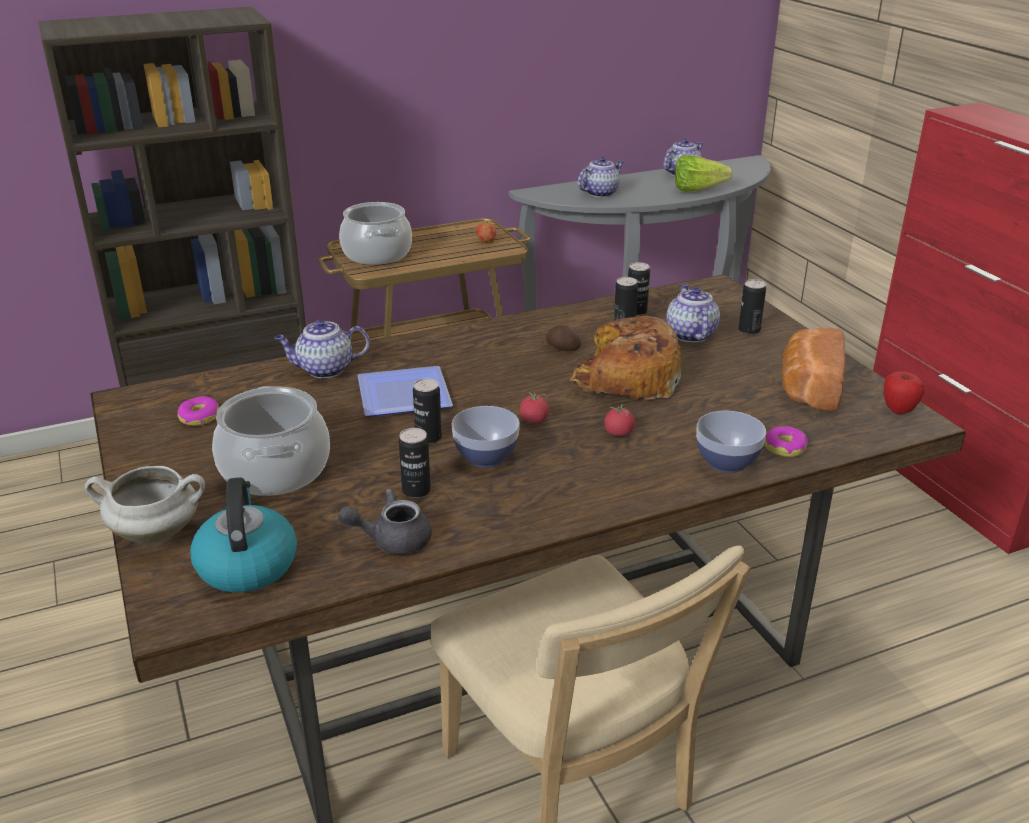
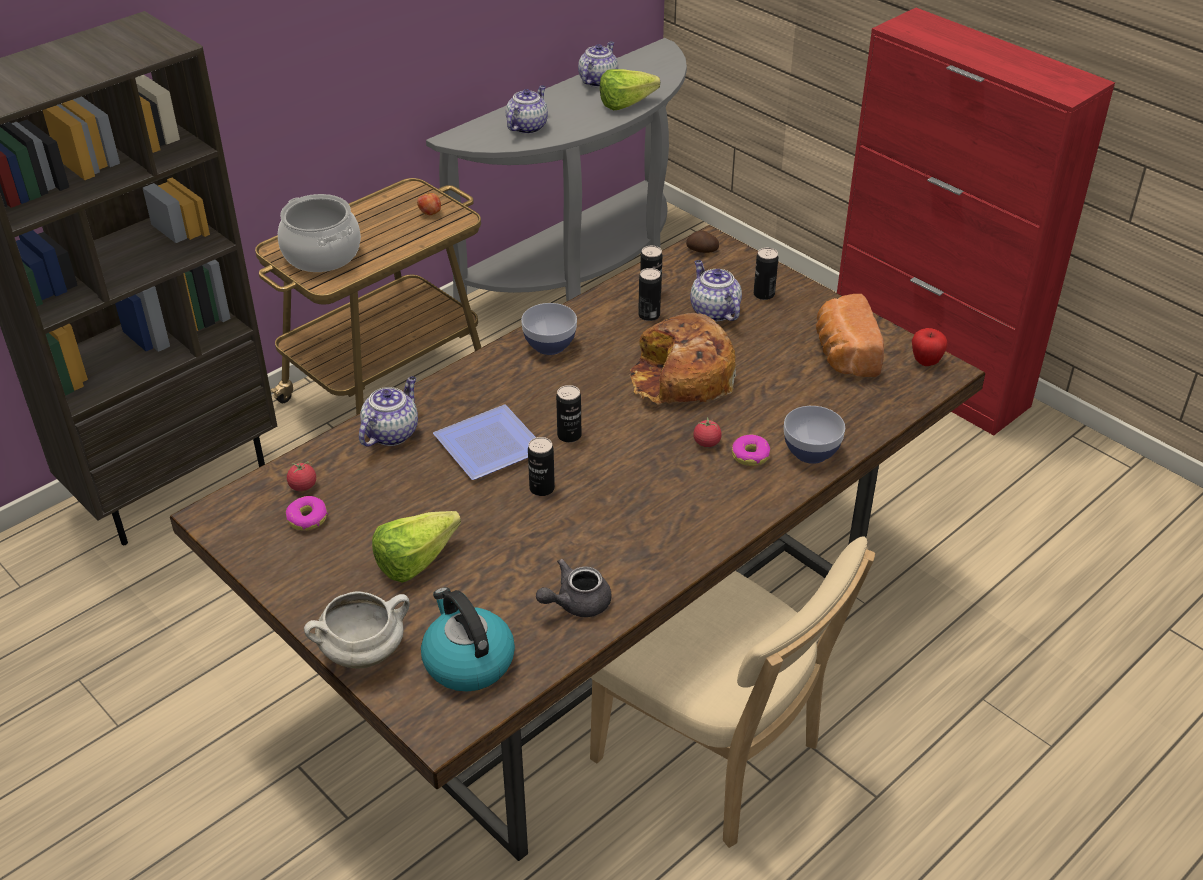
camera: 20 degrees left, 10 degrees up
cooking pot [212,386,330,496] -> lettuce [372,511,461,583]
teapot [275,319,370,378] -> teapot turned 150 degrees clockwise [359,376,418,446]
can [399,428,431,498] -> can moved to [556,385,581,443]
bowl [452,406,520,468] -> bowl moved to [521,303,577,355]
tomato [520,393,549,423] -> tomato moved to [287,462,316,491]
potato [546,325,581,351] -> potato moved to [686,230,719,253]
donut [765,426,808,457] -> donut moved to [732,435,770,466]

